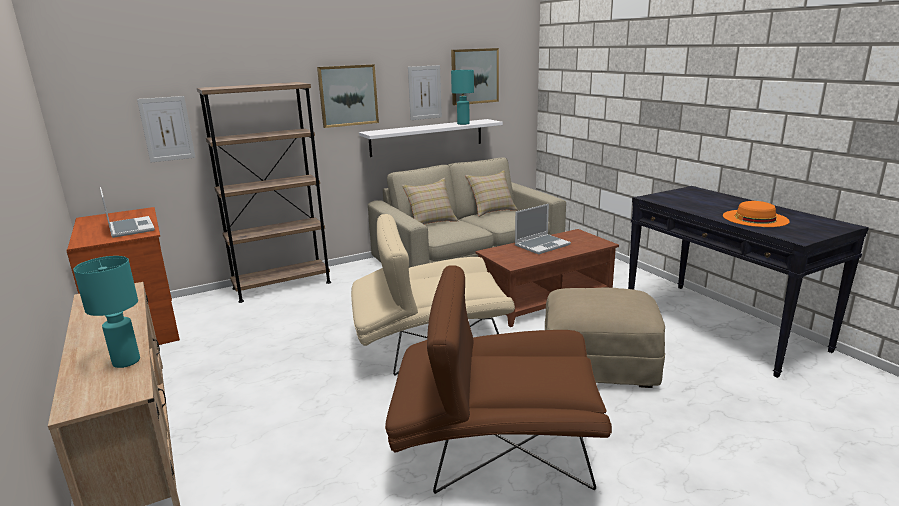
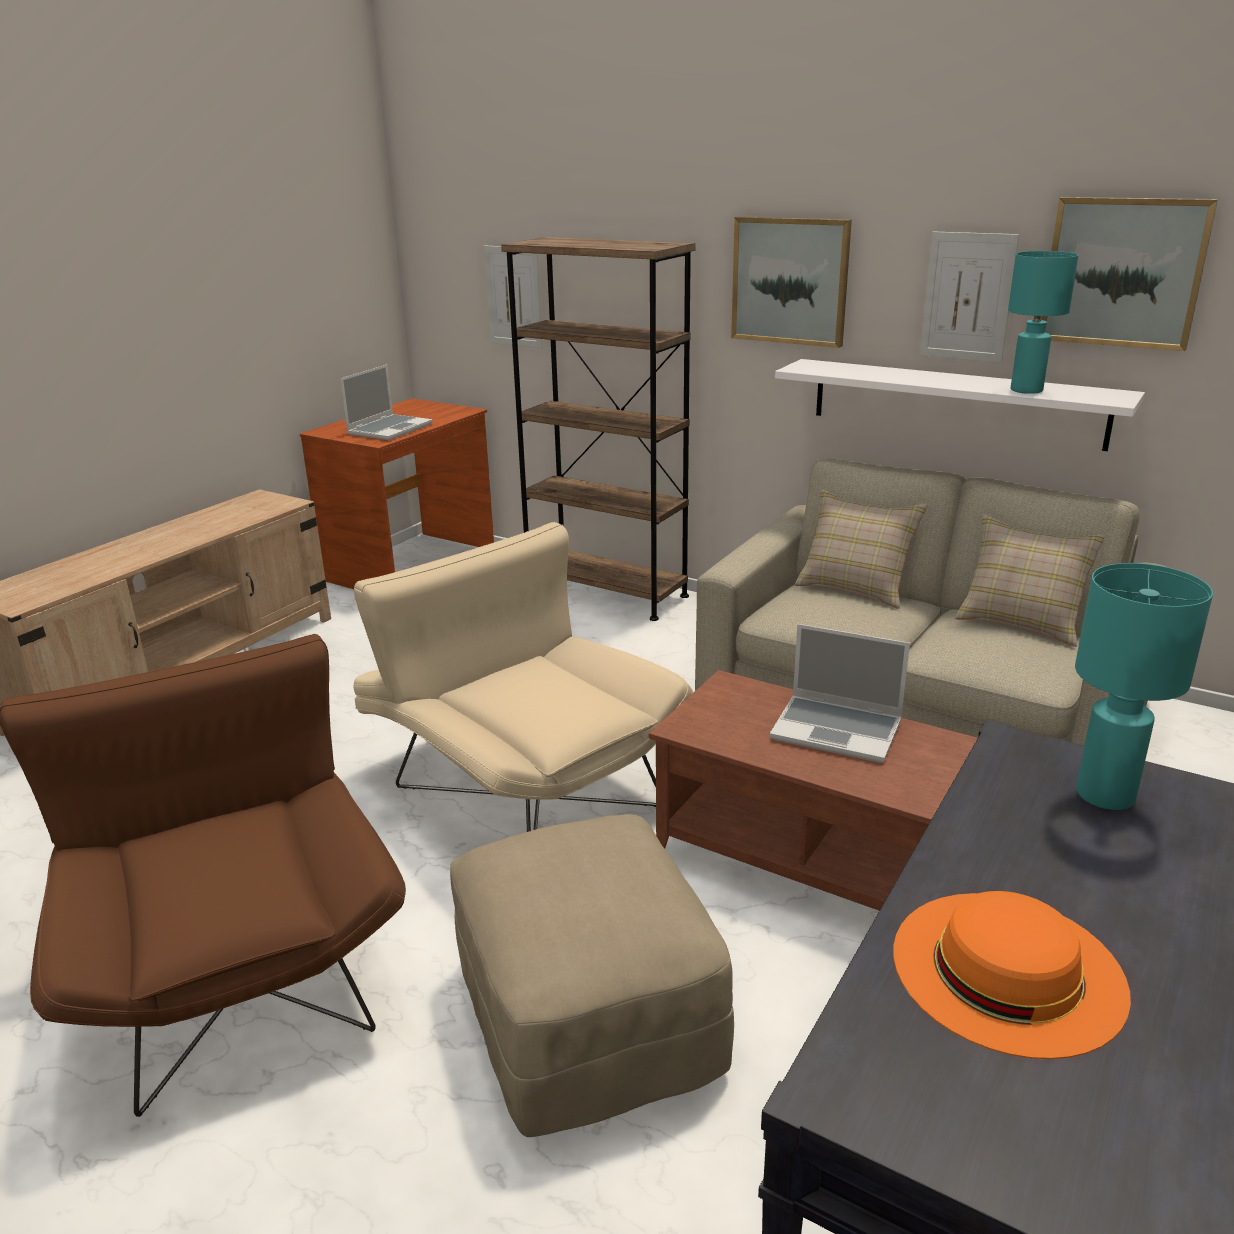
camera: 60 degrees right, 5 degrees up
turquoise table lamp [73,256,140,368] -> turquoise table lamp moved to [1075,563,1213,810]

